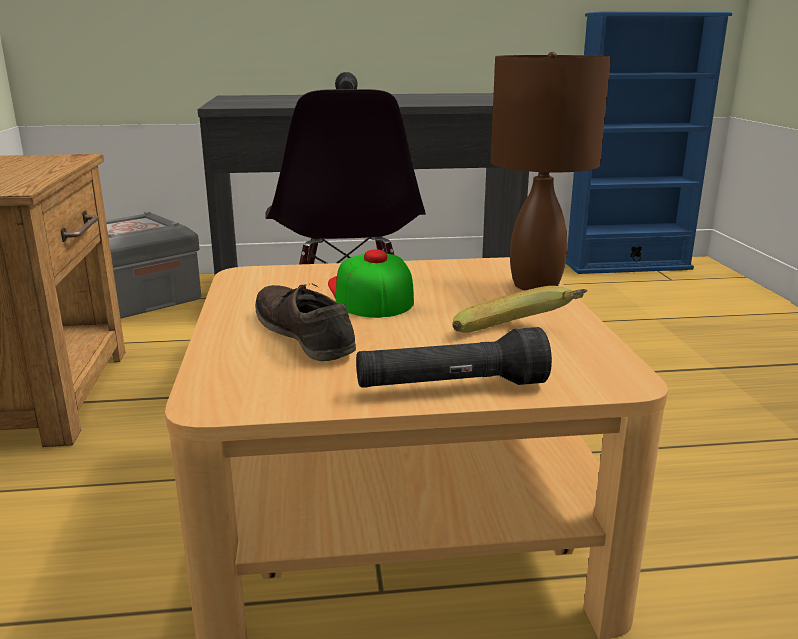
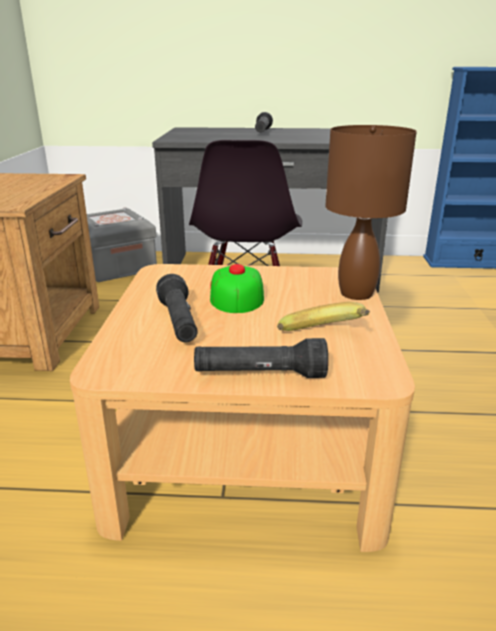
camera: 10 degrees right, 5 degrees up
brown shoe [255,284,356,361] -> black flashlight [156,274,198,342]

